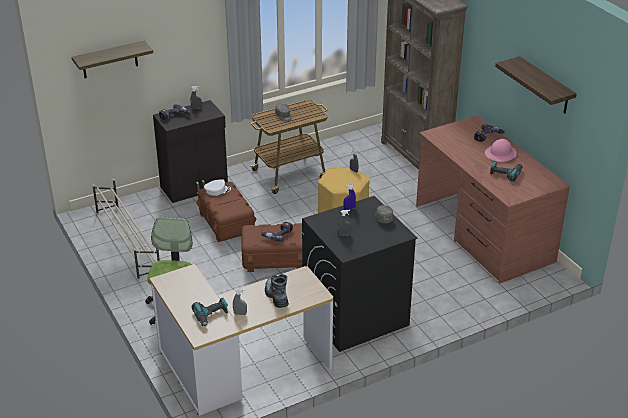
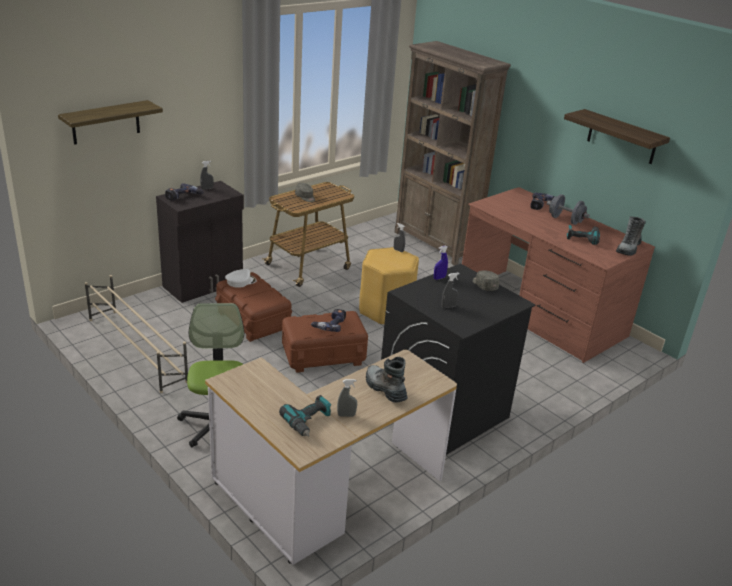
camera: 15 degrees left, 5 degrees down
pink hard hat [485,139,517,162] -> grey dumbbell [547,194,590,225]
none -> boot [616,216,646,256]

